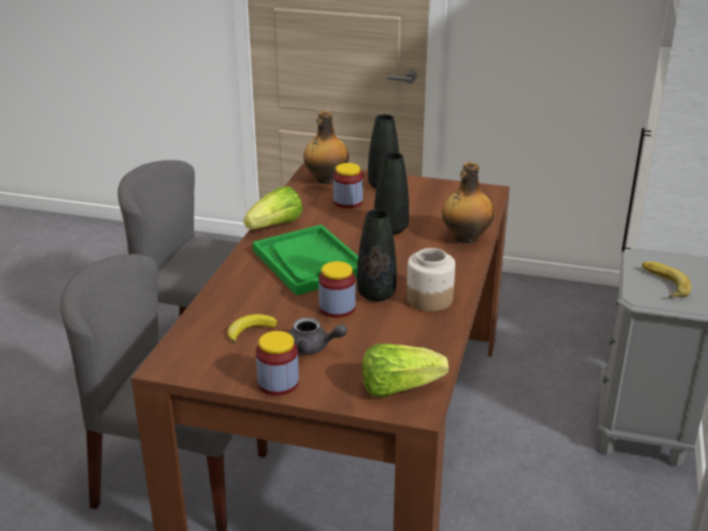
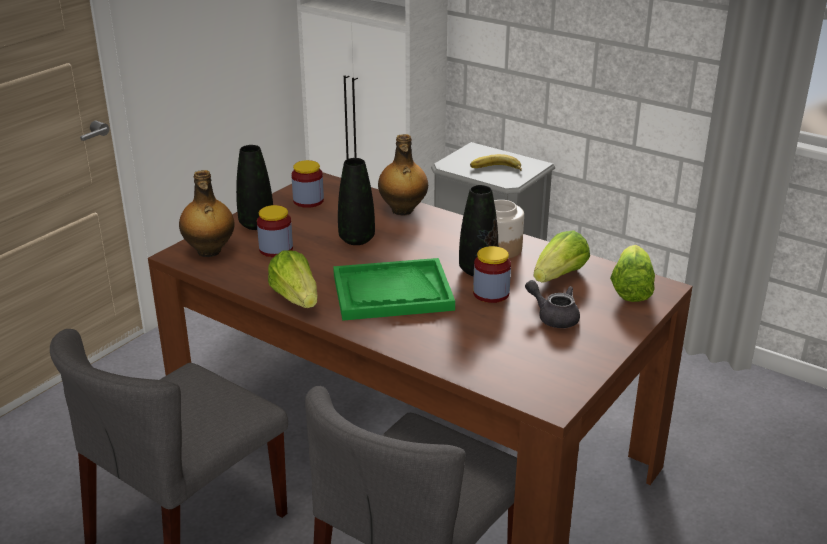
camera: 70 degrees left, 0 degrees up
banana [228,314,277,343] -> none
jar [256,331,299,395] -> jar moved to [291,160,324,208]
grey teapot [289,318,347,354] -> grey teapot turned 90 degrees counterclockwise [525,280,580,328]
none -> lettuce [534,230,590,283]

